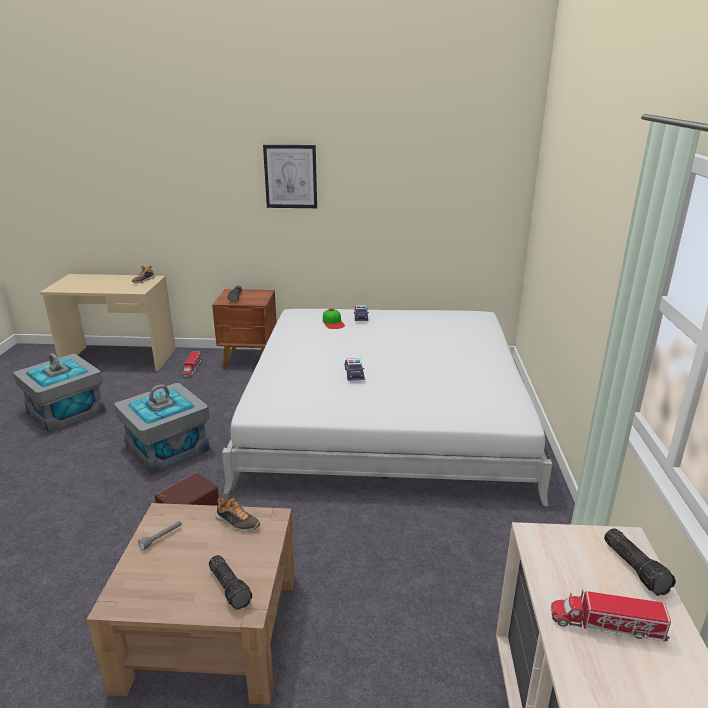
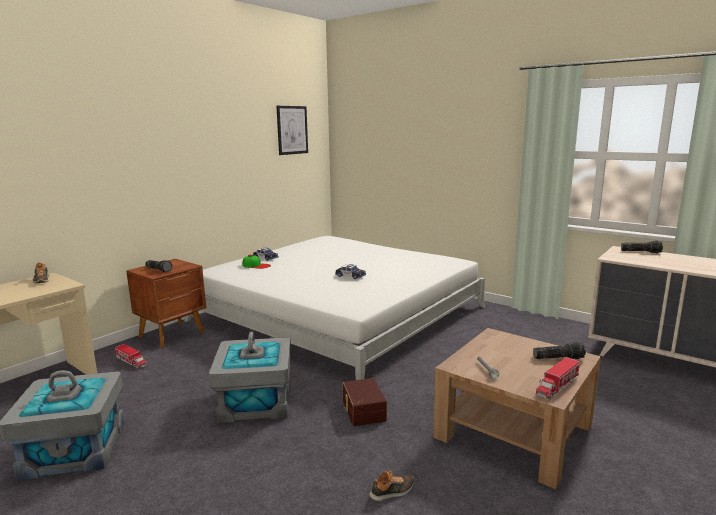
camera: 55 degrees left, 10 degrees down
shoe [215,498,260,532] -> shoe moved to [369,470,414,501]
picture [263,145,317,208] -> picture moved to [276,106,308,155]
toy truck [551,589,671,642] -> toy truck moved to [536,357,580,399]

